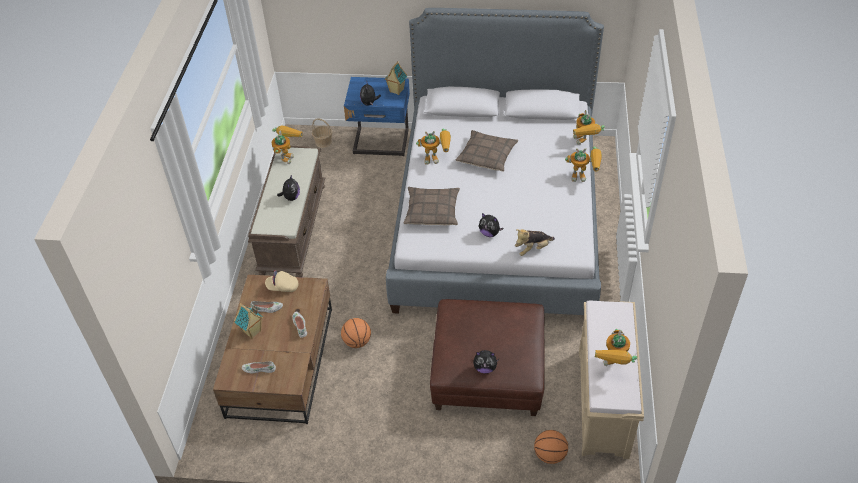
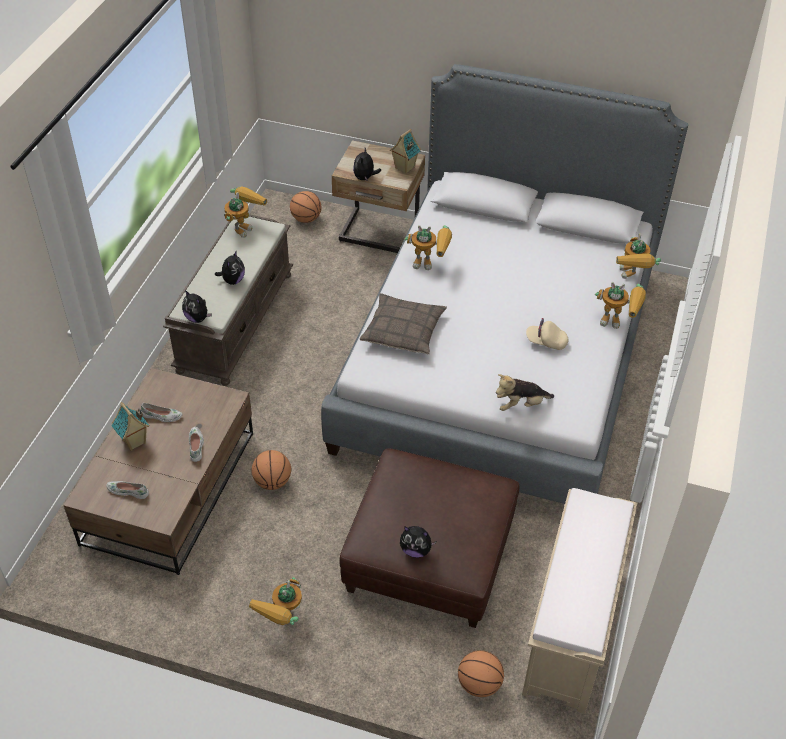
camera: 10 degrees right, 0 degrees up
beige cap [265,270,299,292] -> beige cap moved to [526,318,569,350]
basket [312,118,332,148] -> basketball [290,191,322,223]
blue nightstand [344,77,410,156] -> beige nightstand [332,140,425,253]
pillow [455,130,519,172] -> none
plush toy [479,213,503,237] -> plush toy moved to [182,290,212,323]
toy robot [595,329,637,366] -> toy robot moved to [249,577,302,625]

